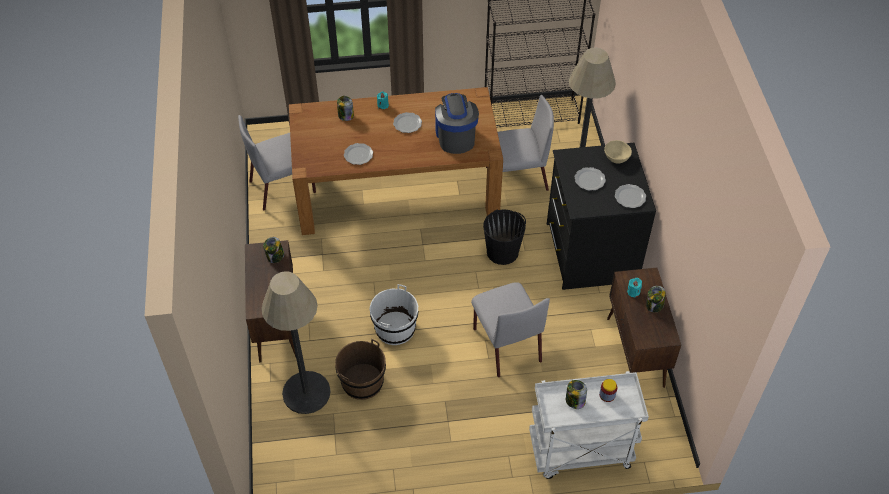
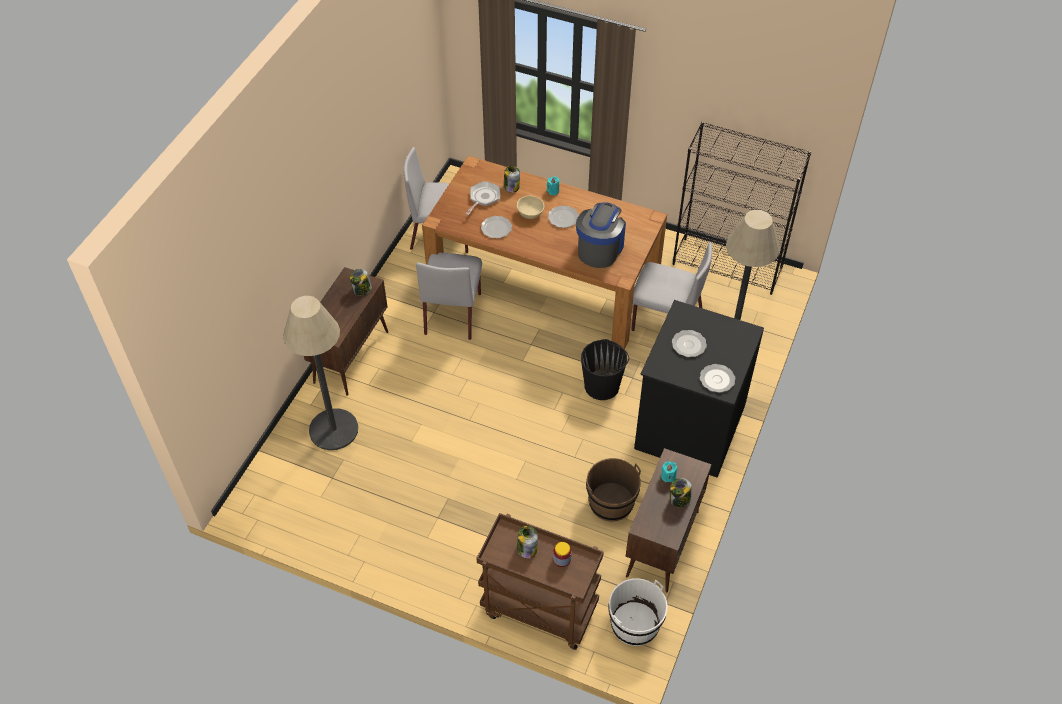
camera: 30 degrees right, 0 degrees up
brown bucket [335,339,386,400] -> brown bucket moved to [586,458,641,521]
white bucket [370,284,418,345] -> white bucket moved to [608,578,667,646]
grey chair [471,282,550,377] -> grey chair moved to [416,253,482,340]
white cart [529,371,649,479] -> brown cart [477,513,604,650]
beige bowl [604,140,632,164] -> beige bowl moved to [517,196,544,219]
none -> frying pan [465,181,500,215]

